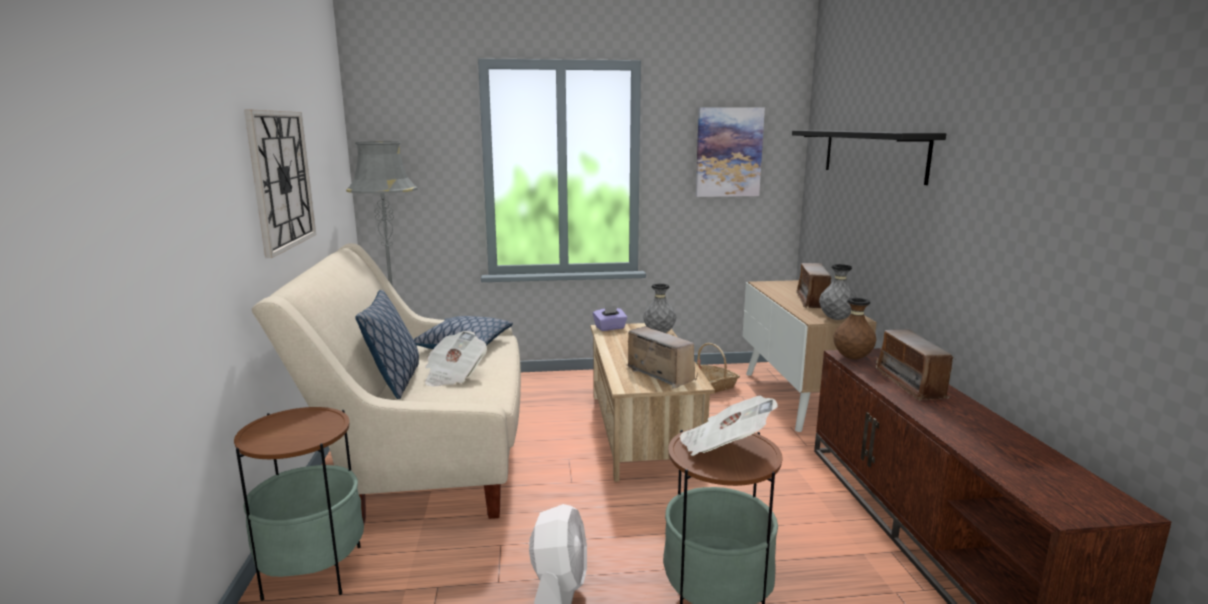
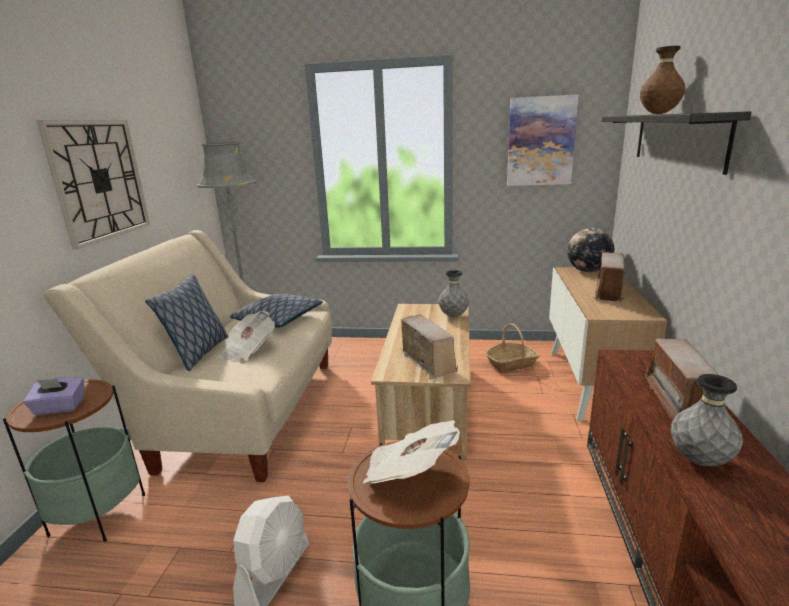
camera: 15 degrees right, 5 degrees up
purple tissue box [593,305,628,331] -> purple tissue box moved to [23,377,84,415]
grey vase [819,264,857,320] -> grey vase moved to [671,374,743,467]
brown vase [833,298,876,359] -> brown vase moved to [640,46,685,114]
none -> globe [567,228,614,272]

